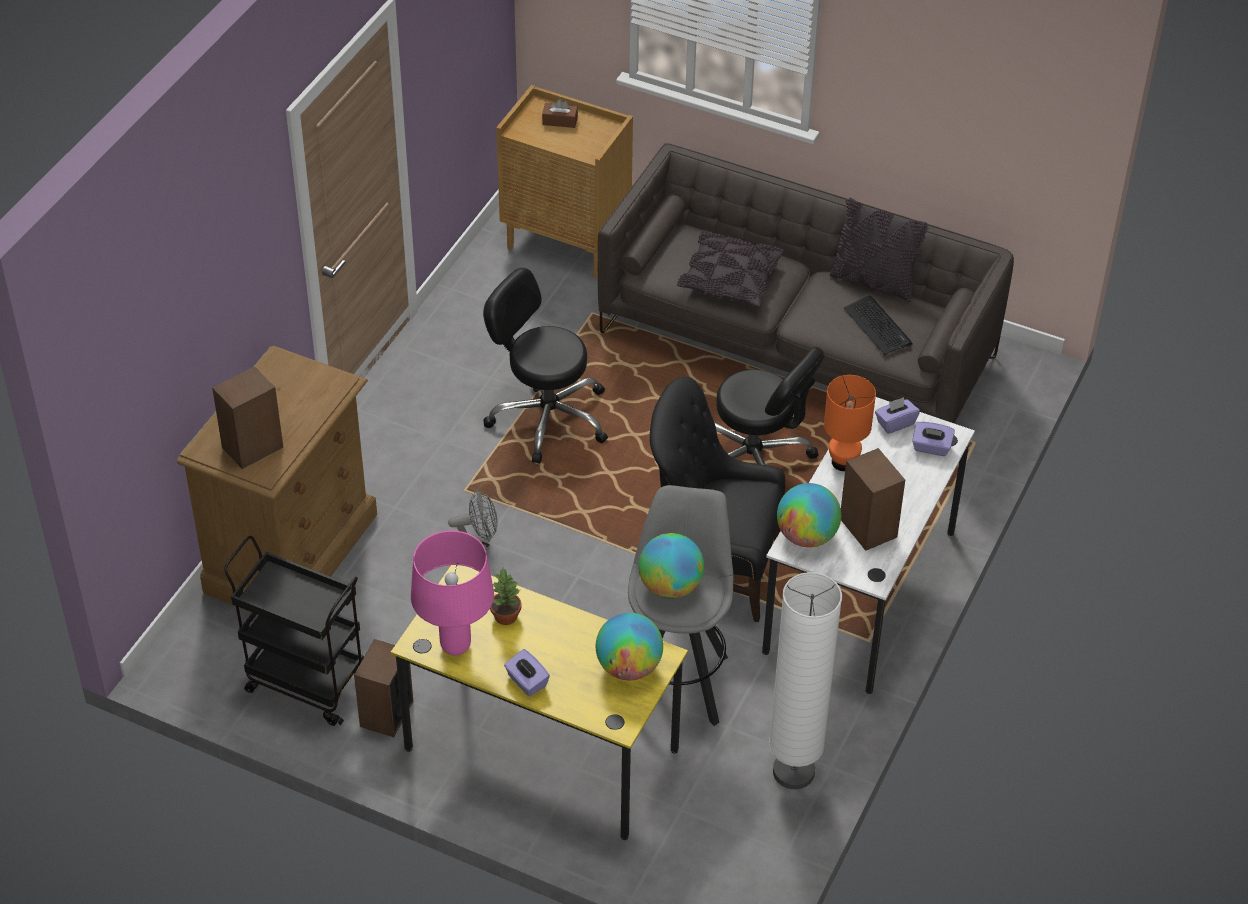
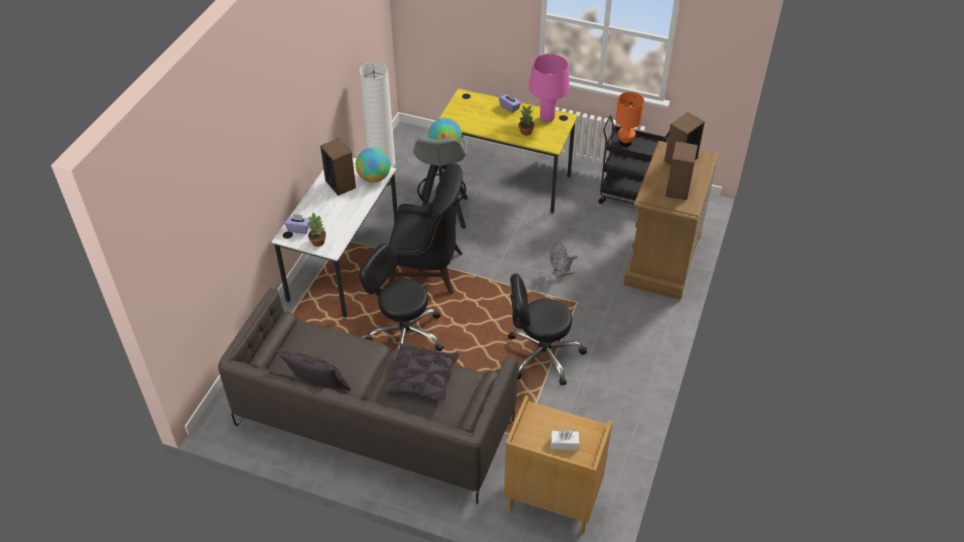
camera: 175 degrees right, 0 degrees up
speaker [354,639,413,737] -> speaker moved to [666,141,698,200]
black office chair [483,268,608,464] -> black office chair turned 150 degrees clockwise [508,274,587,386]
brown tissue box [542,99,578,128] -> white tissue box [551,429,579,450]
globe [596,613,663,680] -> none
orange table lamp [824,375,876,471] -> orange table lamp moved to [616,92,644,147]
keyboard [844,295,913,355] -> none
purple tissue box [875,397,920,434] -> potted plant [308,212,326,247]

